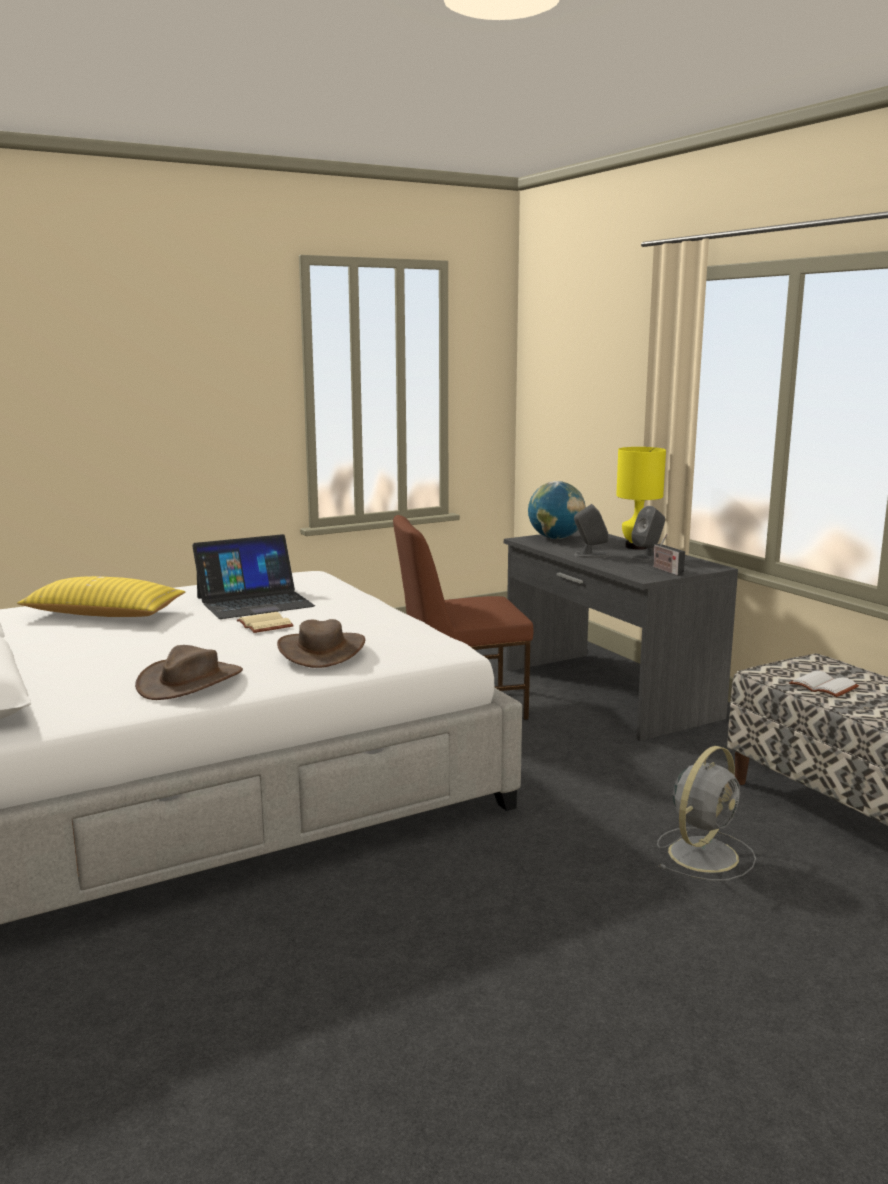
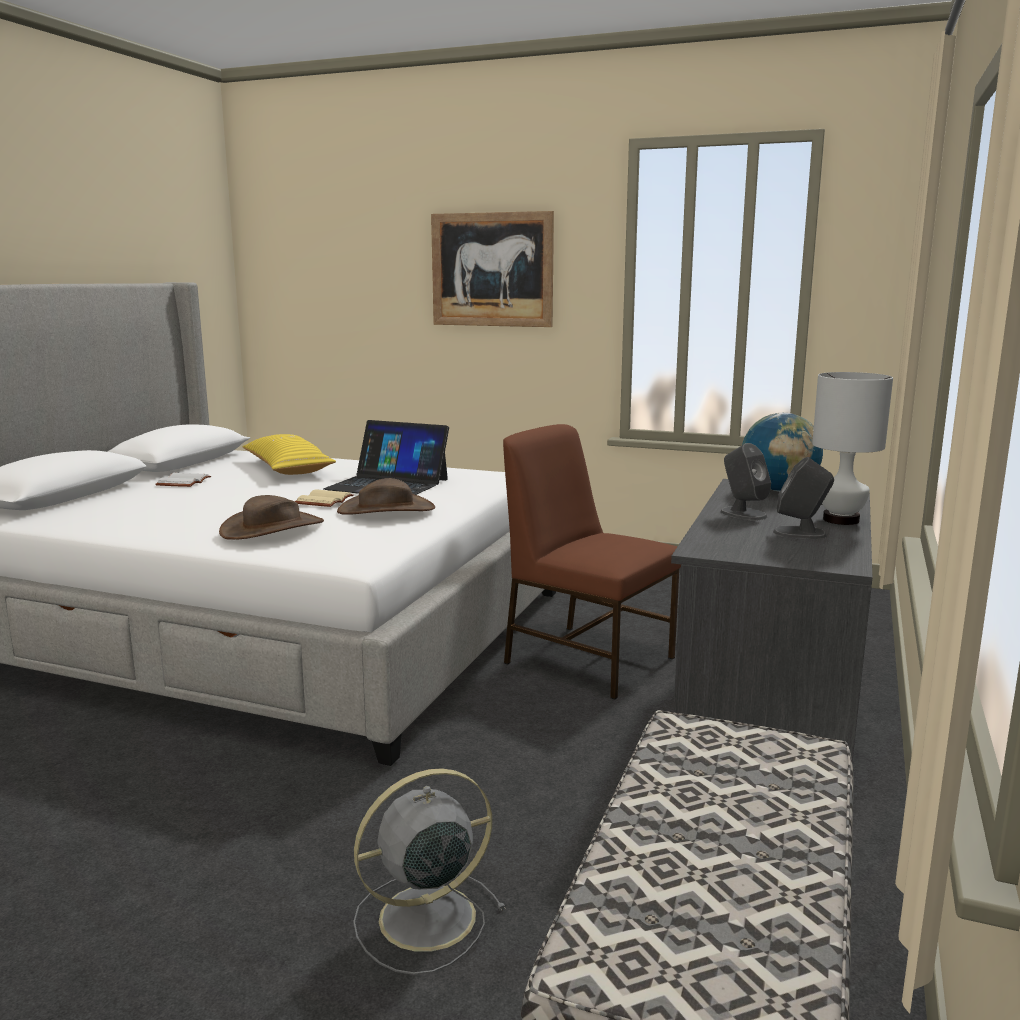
camera: 50 degrees right, 0 degrees up
brown hat [135,645,243,700] -> brown hat moved to [337,478,435,515]
yellow table lamp [616,447,666,550] -> white table lamp [812,372,893,525]
radio [653,534,685,576] -> none
grey fan [657,746,756,881] -> grey fan turned 150 degrees clockwise [353,768,506,975]
white book [789,671,859,697] -> white book moved to [155,473,211,487]
none -> picture [431,211,554,327]

